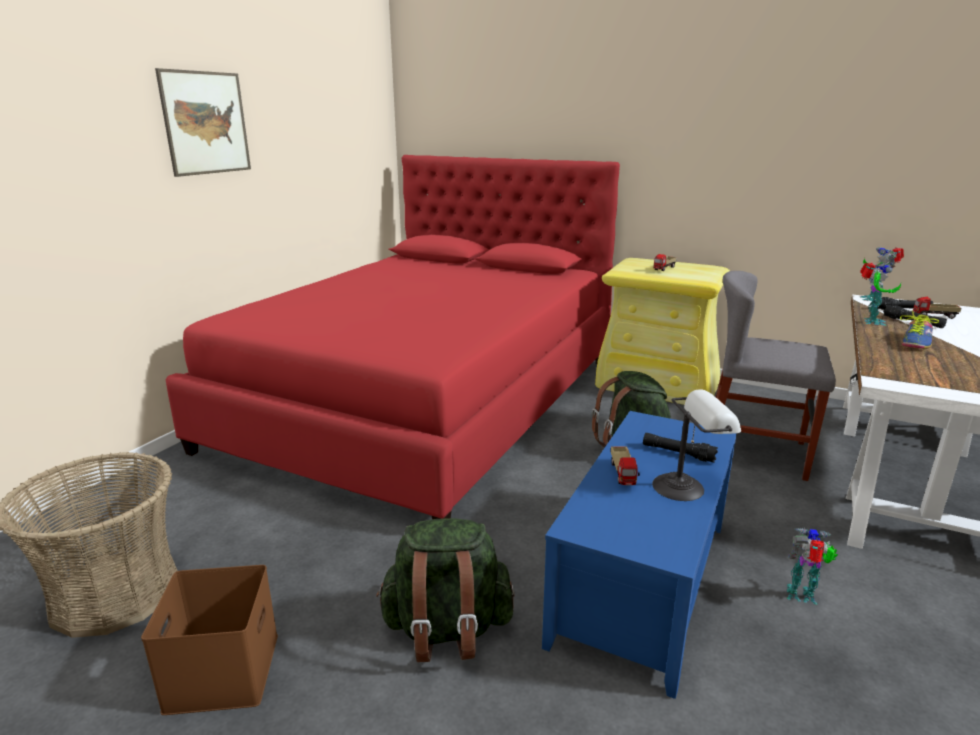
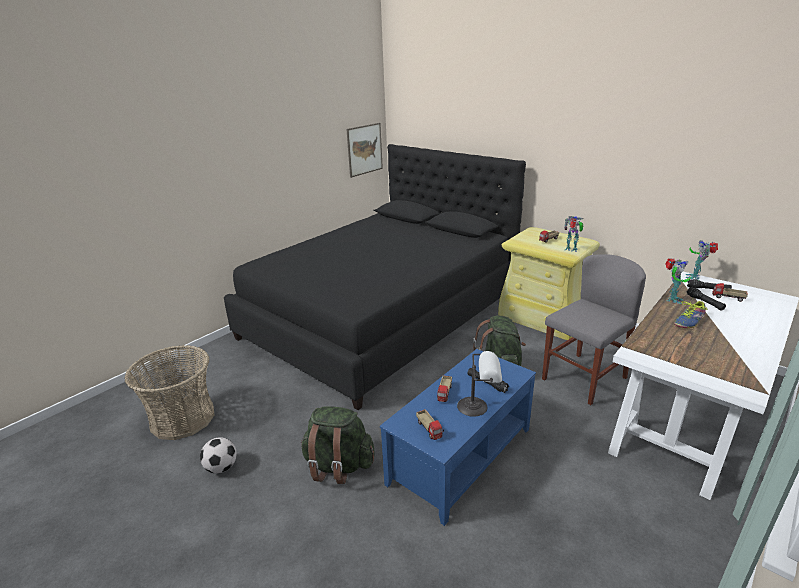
camera: 15 degrees right, 5 degrees up
brown storage box [141,565,278,715] -> football [200,437,237,473]
picture [155,68,251,177] -> picture moved to [346,123,383,178]
red bed [166,155,620,519] -> black bed [224,144,526,410]
grey chair [716,271,836,481] -> grey chair turned 105 degrees clockwise [542,254,646,405]
toy robot [787,528,838,605] -> toy robot moved to [564,216,584,252]
none -> toy truck [416,409,444,440]

